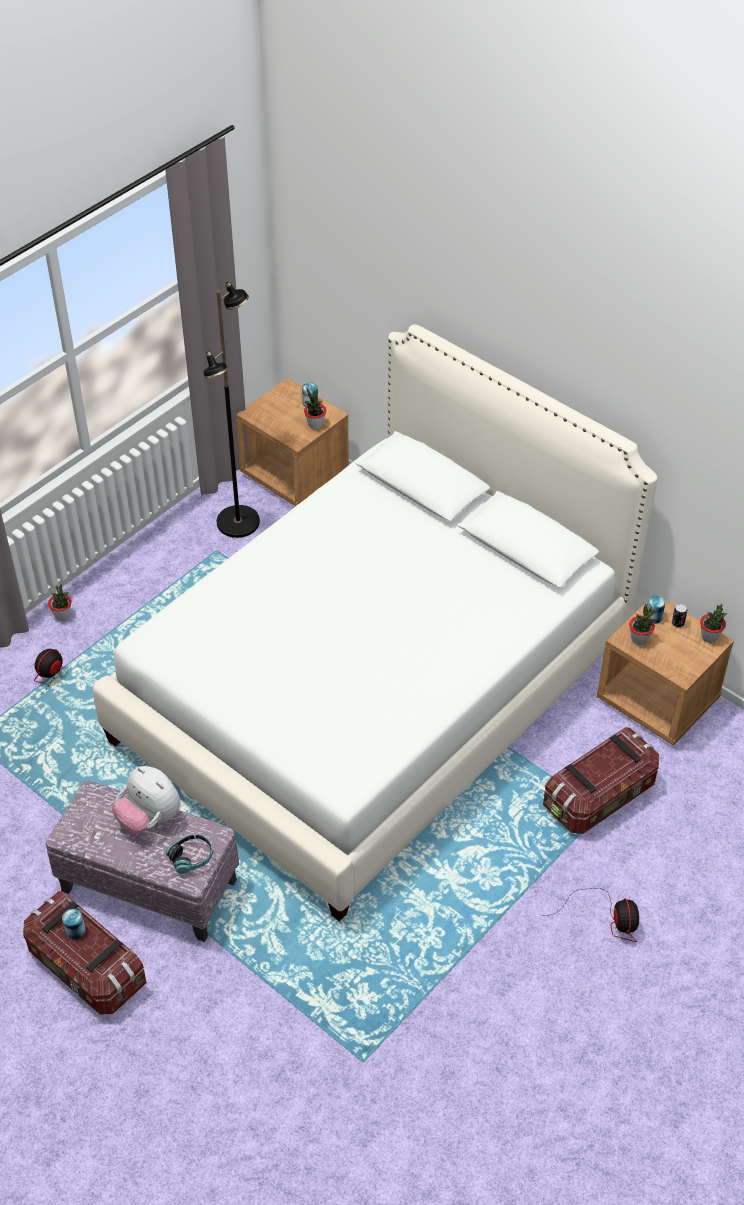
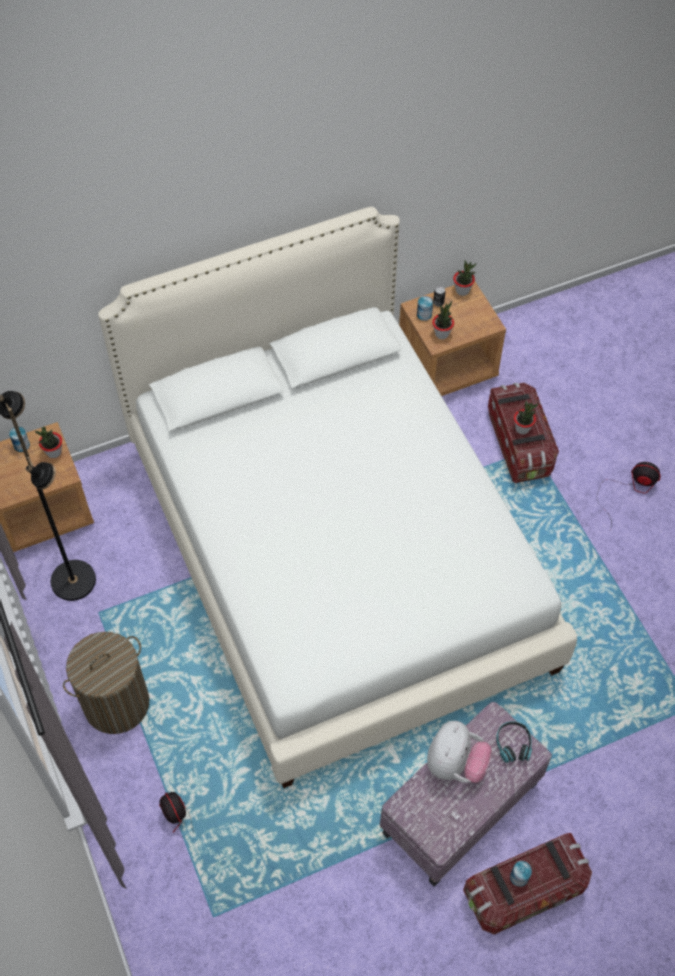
camera: 65 degrees left, 10 degrees up
potted plant [48,584,72,621] -> potted plant moved to [514,401,538,435]
plush toy [112,766,180,834] -> plush toy turned 45 degrees counterclockwise [427,721,492,783]
none -> laundry basket [63,632,149,734]

